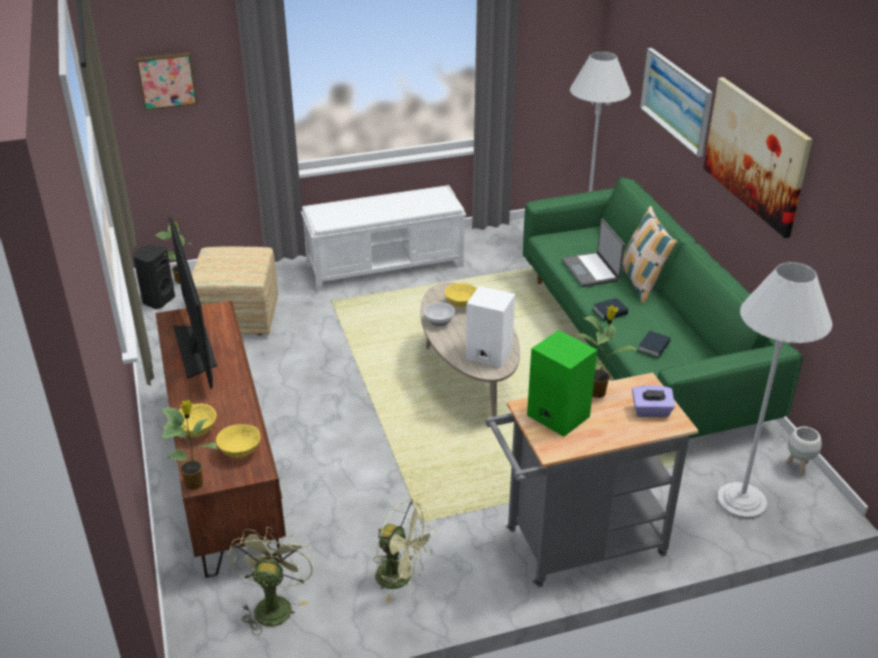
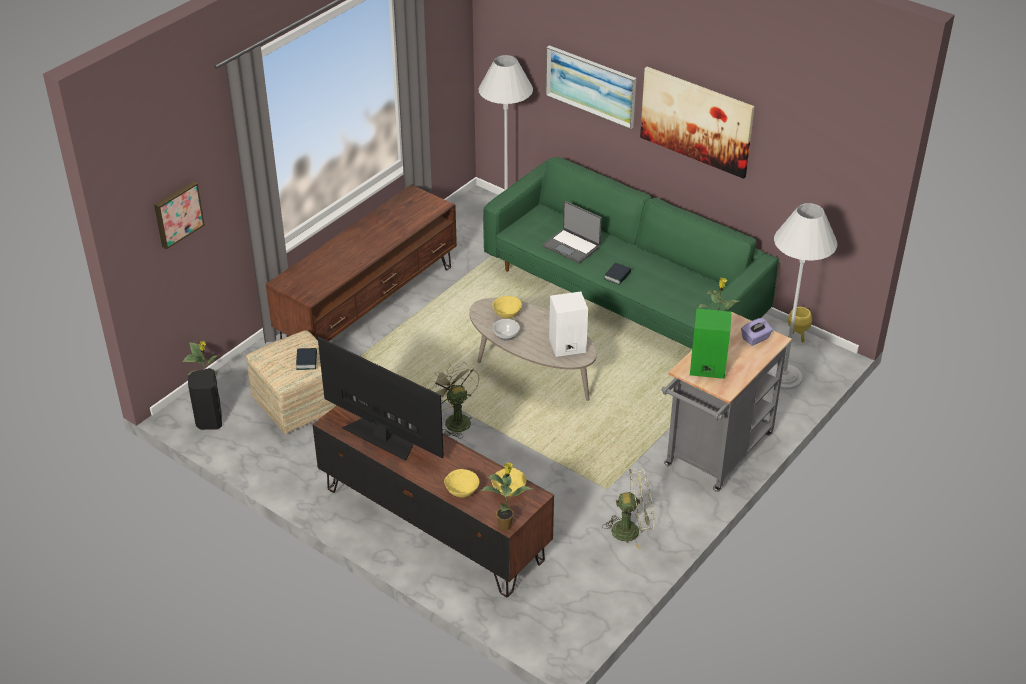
camera: 35 degrees left, 5 degrees up
green fan [228,527,314,635] -> green fan moved to [425,363,479,439]
white bench [301,185,466,291] -> brown tv stand [266,185,457,341]
pillow [622,206,677,304] -> none
book [638,331,671,358] -> book moved to [296,348,317,370]
white planter [786,426,822,475] -> yellow planter [788,307,812,342]

